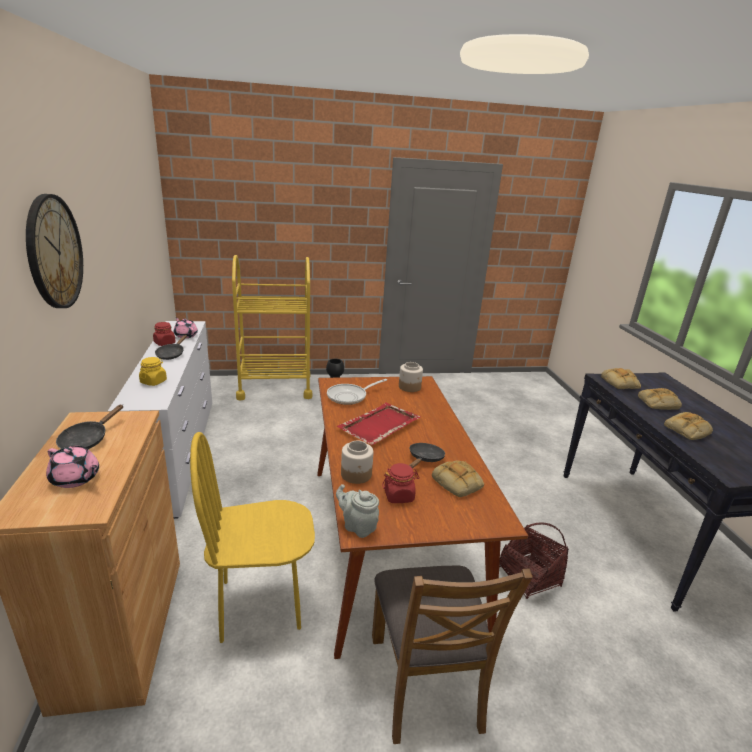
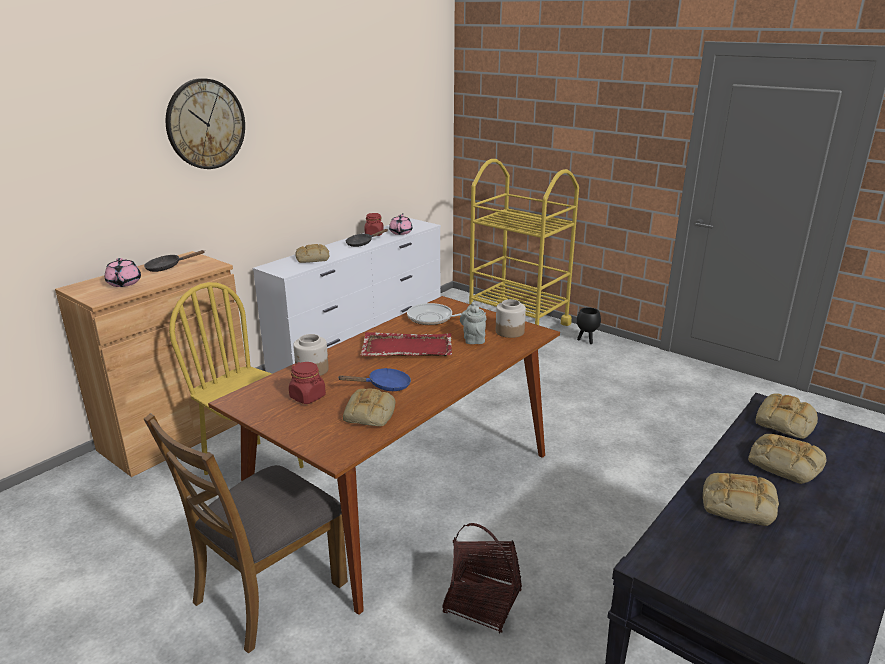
camera: 50 degrees right, 0 degrees up
yellow jar [139,357,167,386] -> bread [295,244,330,263]
grey teapot [336,484,379,538] -> grey teapot moved to [460,302,486,344]
black frying pan [409,443,445,469] -> blue frying pan [339,368,411,391]

